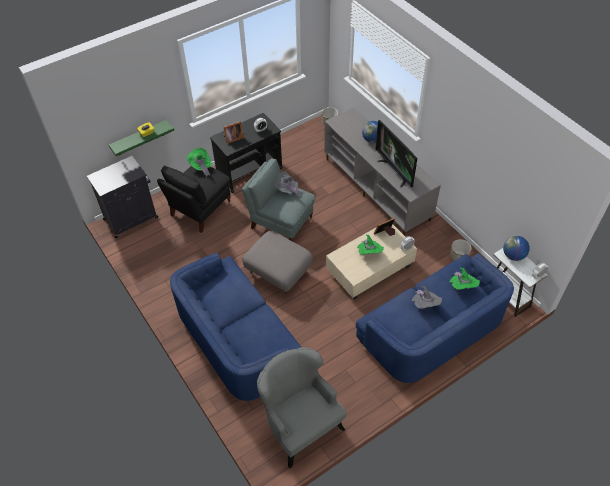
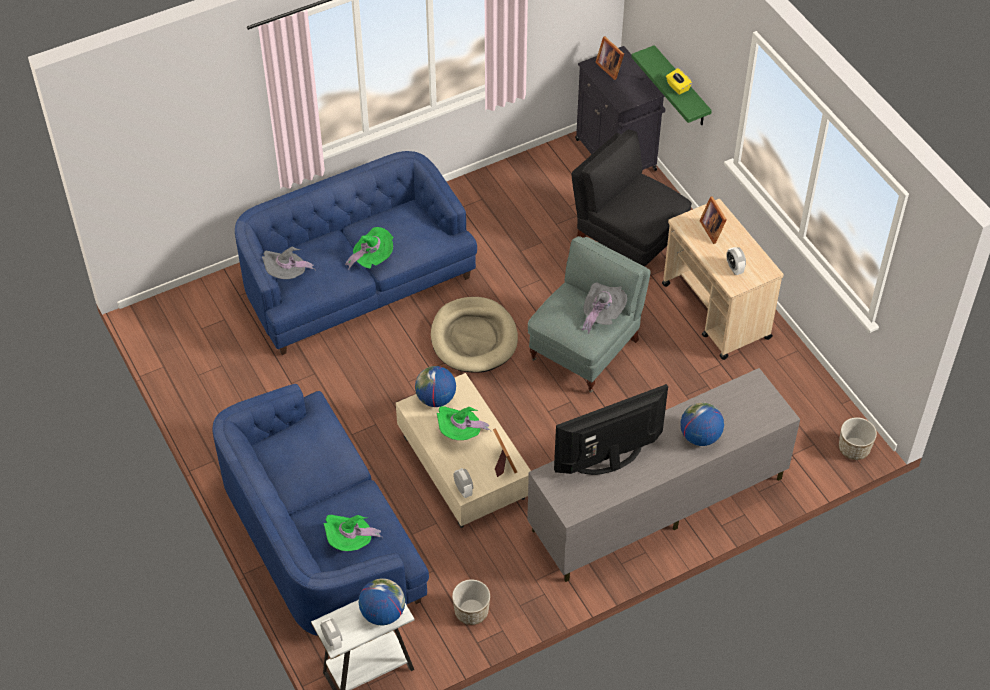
camera: 95 degrees right, 0 degrees up
green hat [187,147,212,177] -> green hat moved to [345,227,393,270]
black cart [210,113,283,193] -> beige cart [662,199,784,360]
grey ottoman [242,231,313,296] -> beige dog bed [431,297,518,373]
grey armchair [257,347,347,468] -> none
grey hat [412,286,442,309] -> grey hat moved to [262,246,316,279]
none -> globe [415,366,456,407]
none -> picture frame [595,36,624,80]

